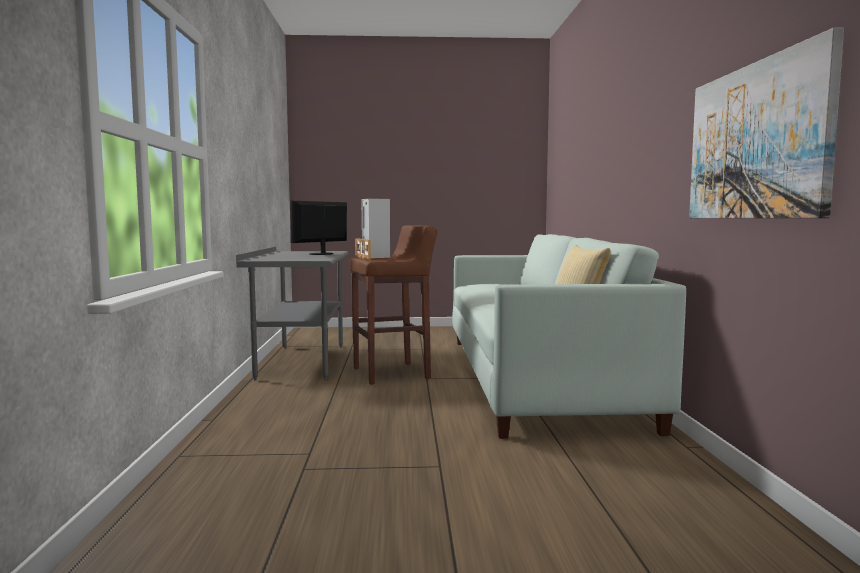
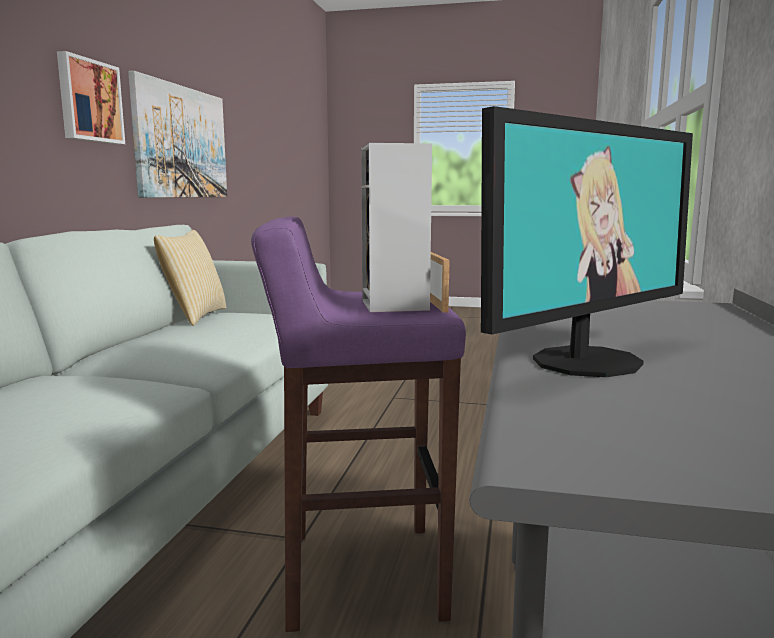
camera: 165 degrees left, 5 degrees up
brown stool [349,225,437,385] -> purple stool [251,217,466,632]
none -> picture [57,51,125,144]

